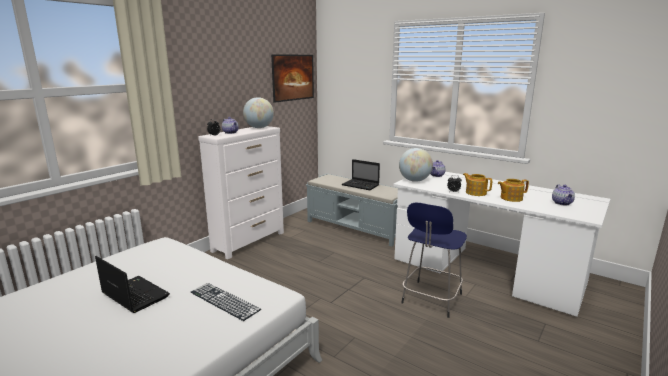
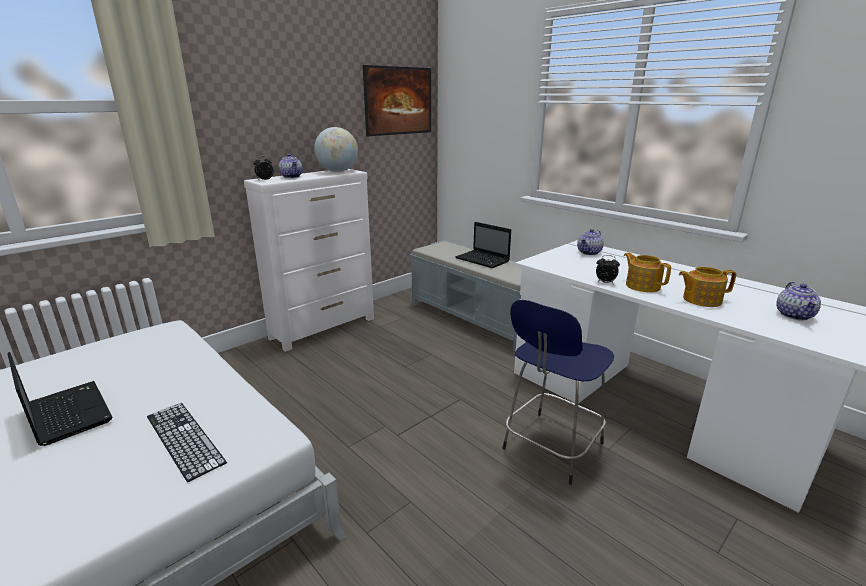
camera: 10 degrees right, 5 degrees up
globe [399,148,433,182] -> none

